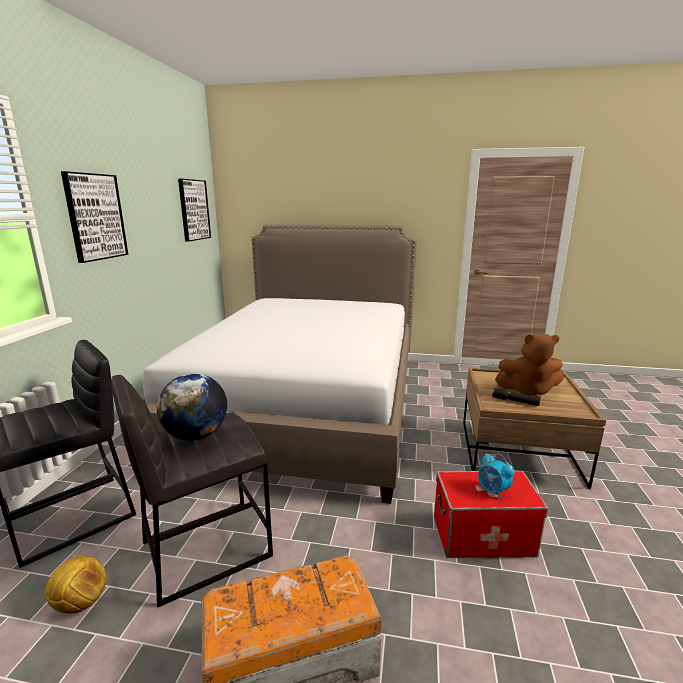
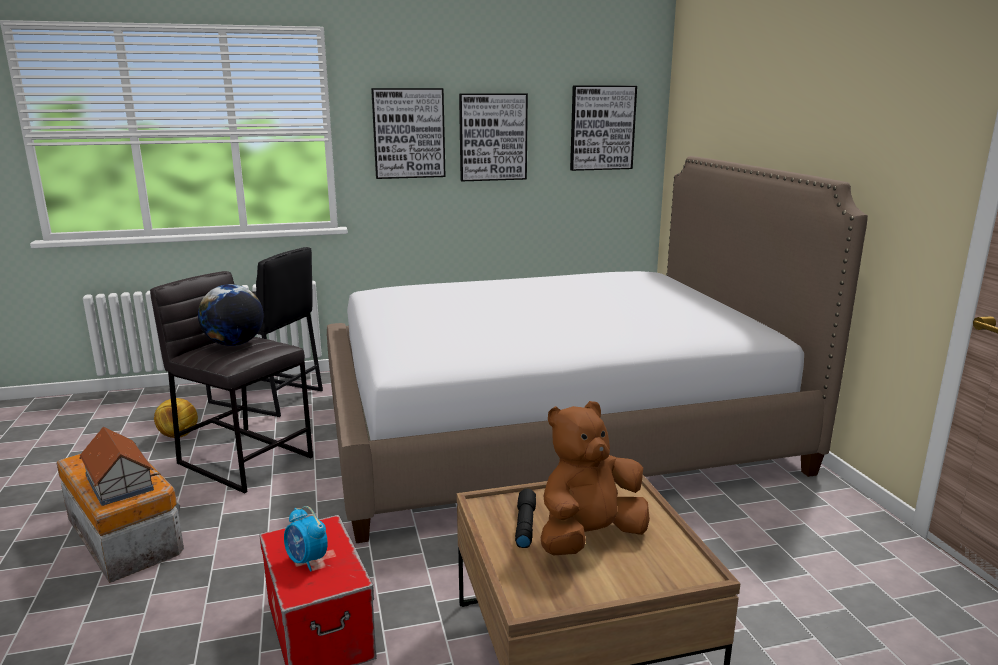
camera: 65 degrees right, 0 degrees up
alarm clock [478,454,515,499] -> alarm clock turned 75 degrees counterclockwise [284,506,328,572]
brown plush toy [495,333,565,398] -> brown plush toy turned 75 degrees clockwise [541,401,650,555]
none -> toy house [79,427,154,506]
none -> picture [459,93,528,181]

